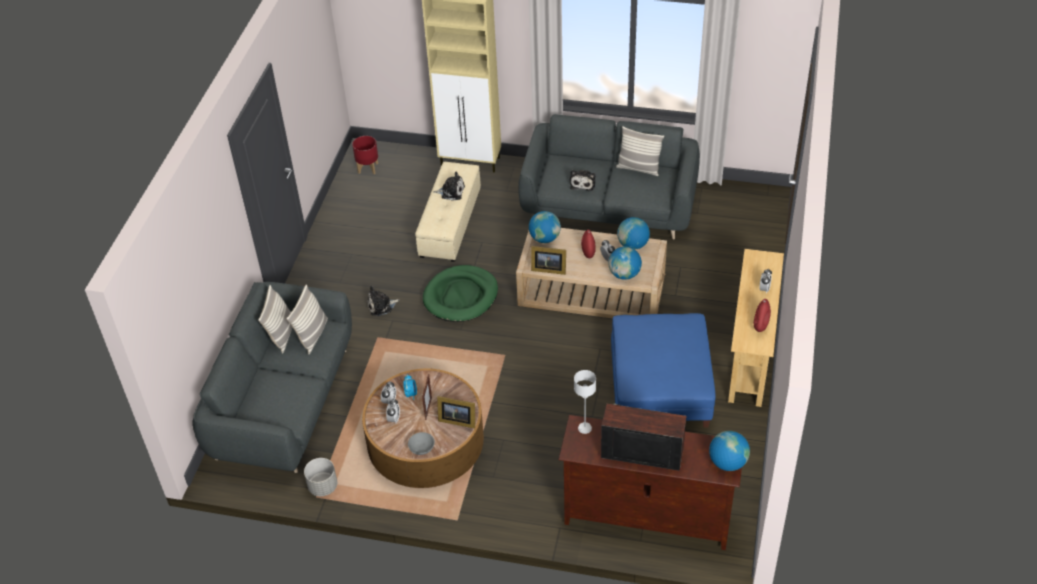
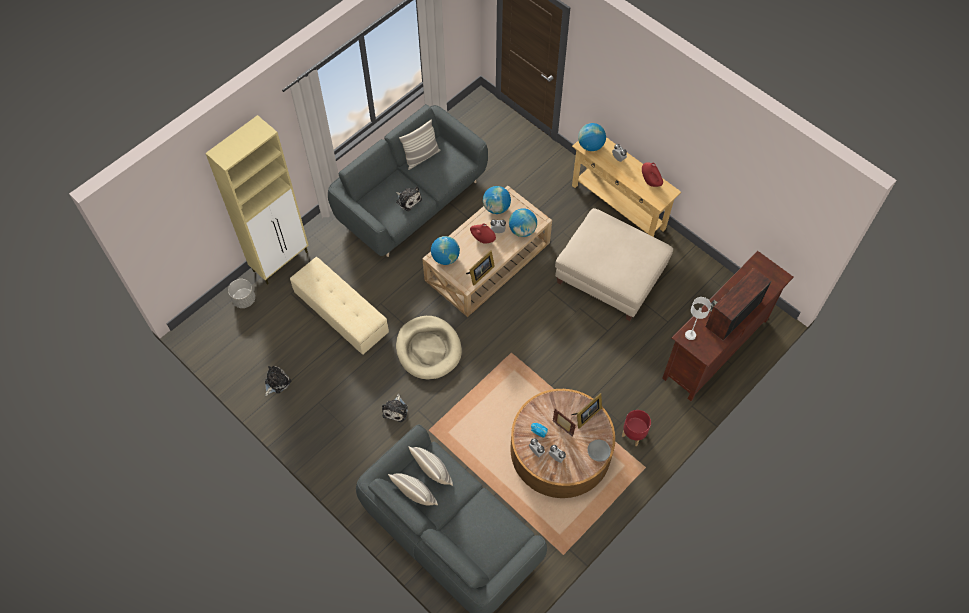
camera: 60 degrees left, 15 degrees up
grey planter [304,458,337,496] -> grey planter moved to [228,279,255,308]
red planter [352,136,378,174] -> red planter moved to [622,410,651,446]
green dog bed [423,265,498,322] -> beige dog bed [396,316,462,380]
plush toy [433,172,465,201] -> plush toy moved to [265,366,291,396]
blue ottoman [611,313,716,428] -> beige ottoman [555,208,673,321]
globe [709,431,750,471] -> globe moved to [578,123,606,151]

